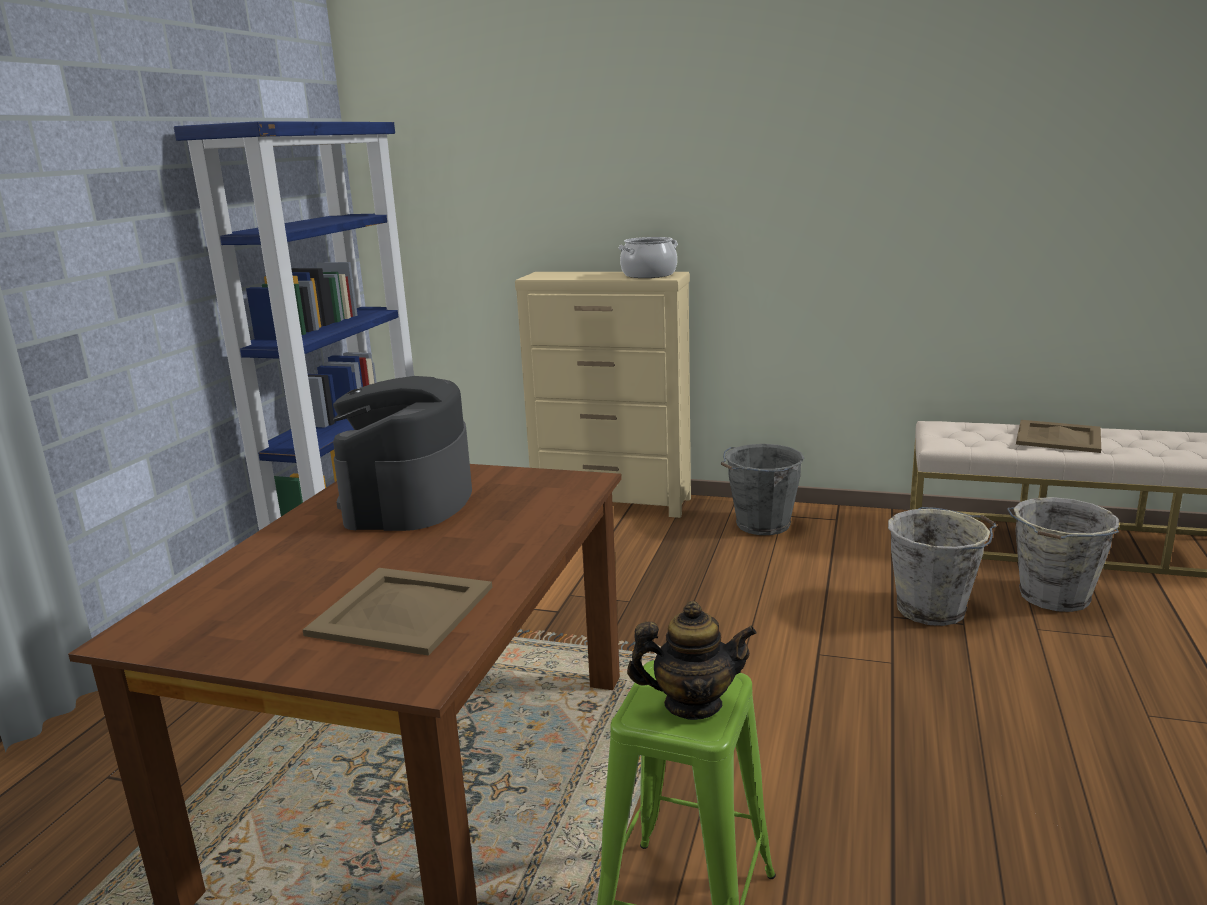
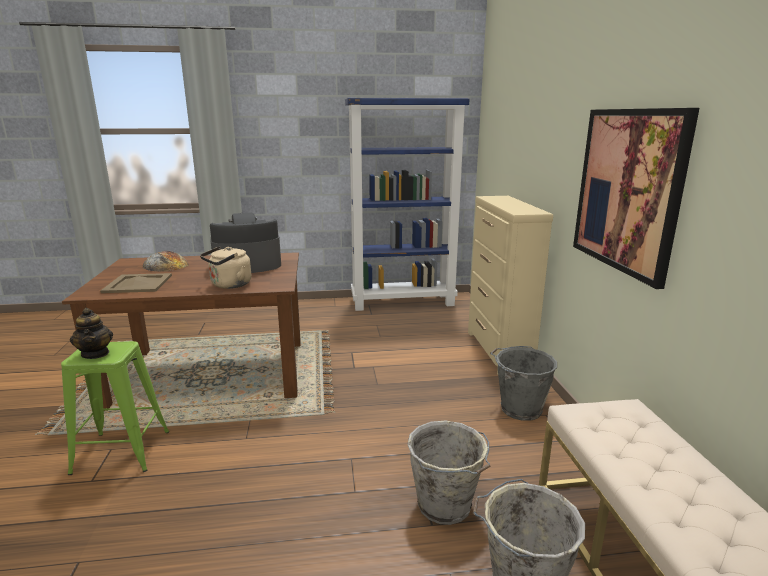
camera: 65 degrees right, 0 degrees up
cooking pot [618,237,678,278] -> none
beige tray [1016,420,1101,453] -> none
none -> bread [143,251,189,271]
none -> beige kettle [200,246,251,289]
none -> picture [573,108,699,289]

